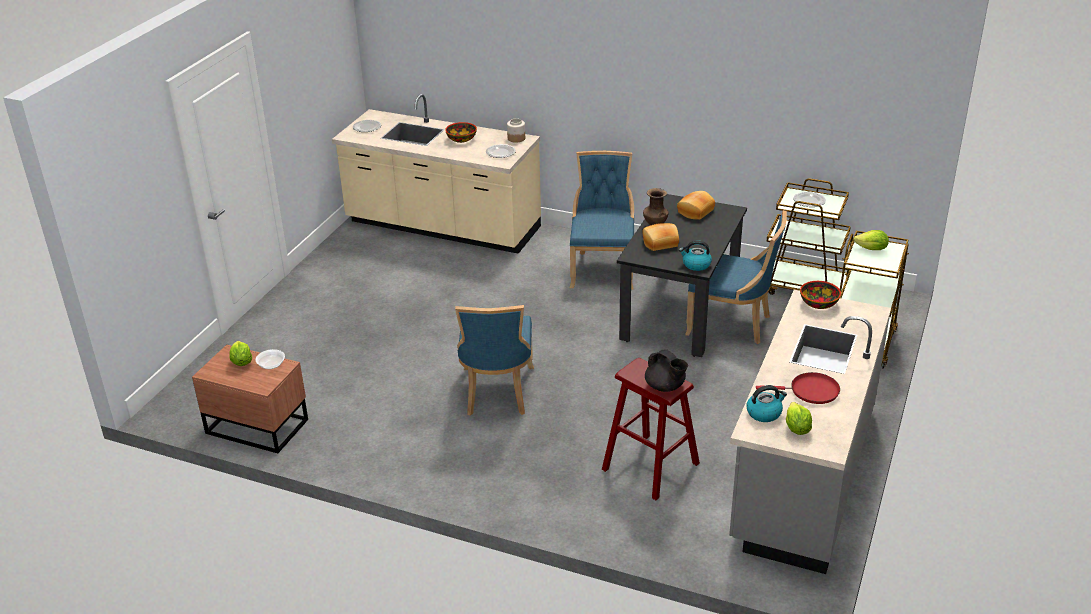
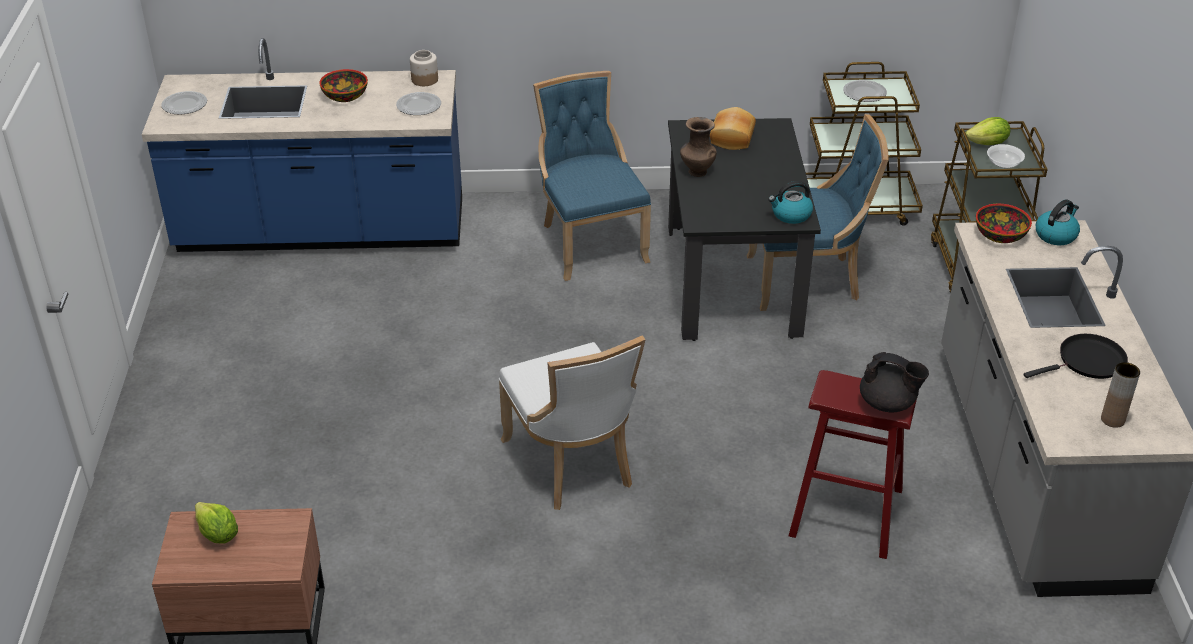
camera: 25 degrees left, 5 degrees up
bowl [256,349,285,369] -> bowl moved to [987,144,1025,168]
beige counter [332,94,541,254] -> blue counter [142,38,462,252]
blue chair [455,305,534,416] -> white chair [499,335,645,510]
bread [642,223,679,251] -> none
kettle [746,385,787,422] -> kettle moved to [1036,199,1080,245]
red frying pan [756,372,840,404] -> black frying pan [1024,334,1128,379]
lettuce [786,402,812,435] -> brown vase [1101,362,1140,428]

